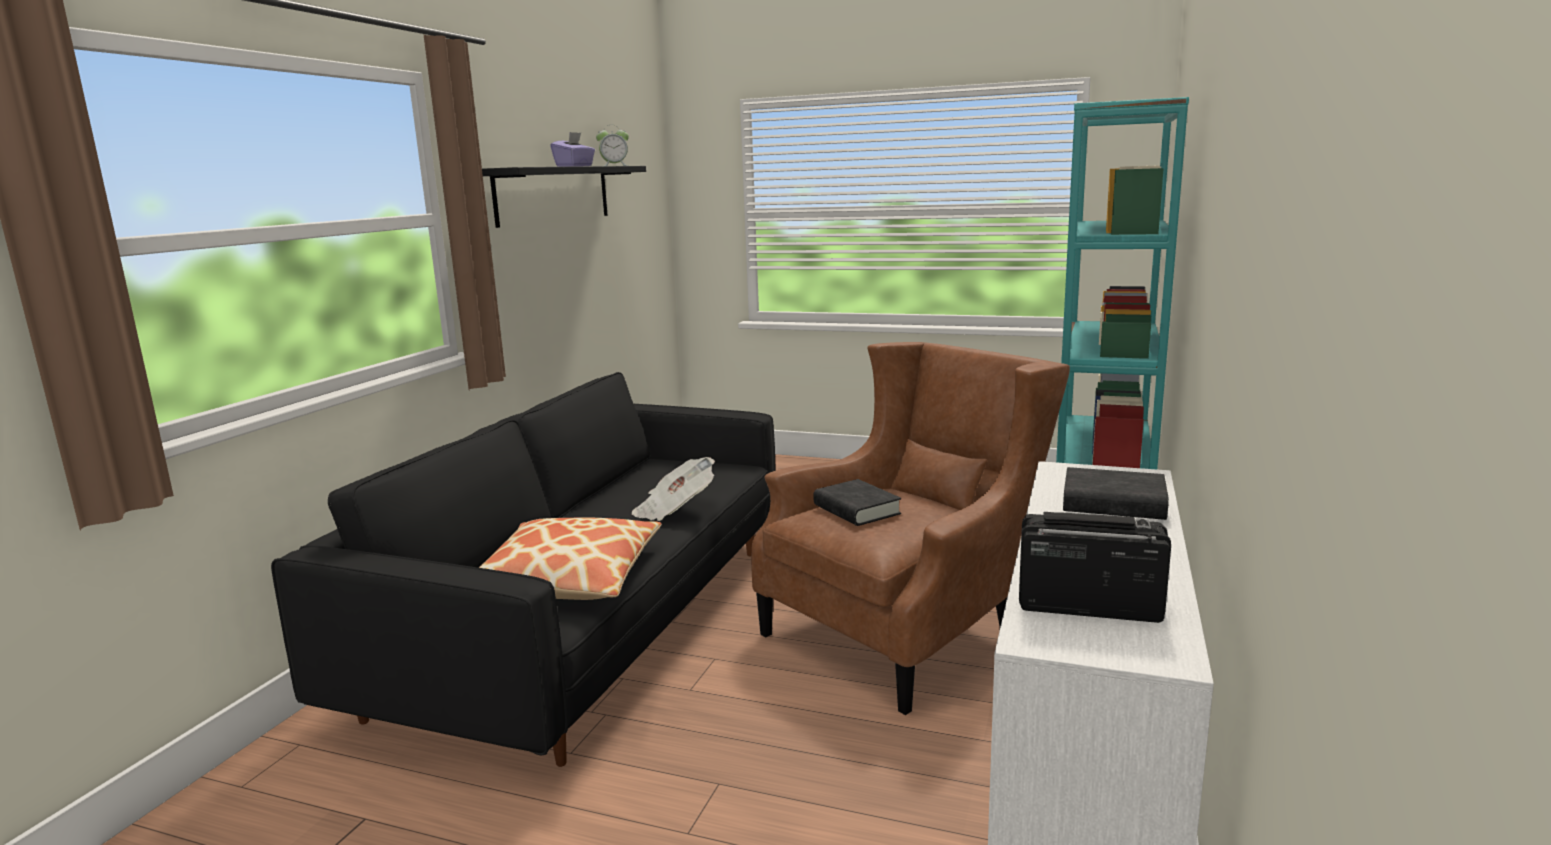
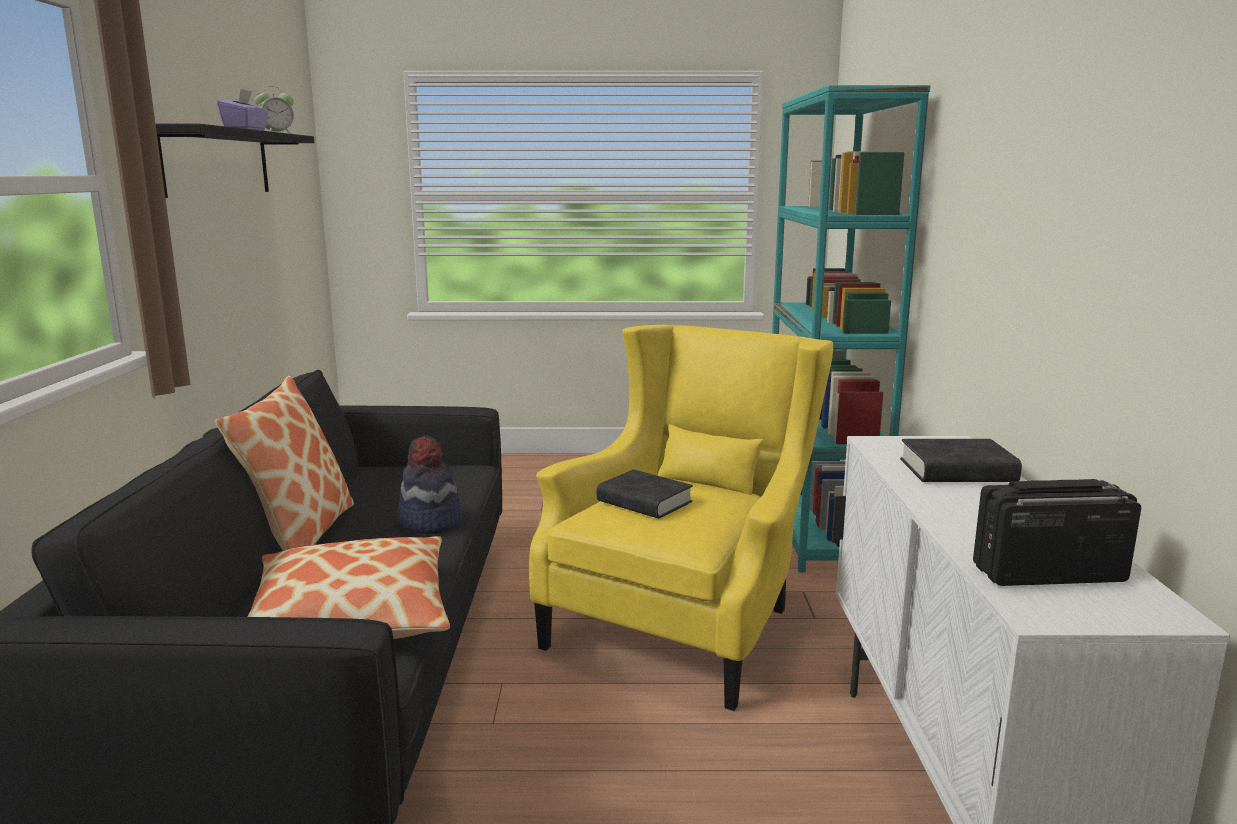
camera: 20 degrees left, 0 degrees up
newspaper [632,457,715,521] -> hat [397,435,463,534]
brown armchair [751,342,1070,715] -> yellow armchair [529,325,833,711]
none -> pillow [215,375,354,551]

